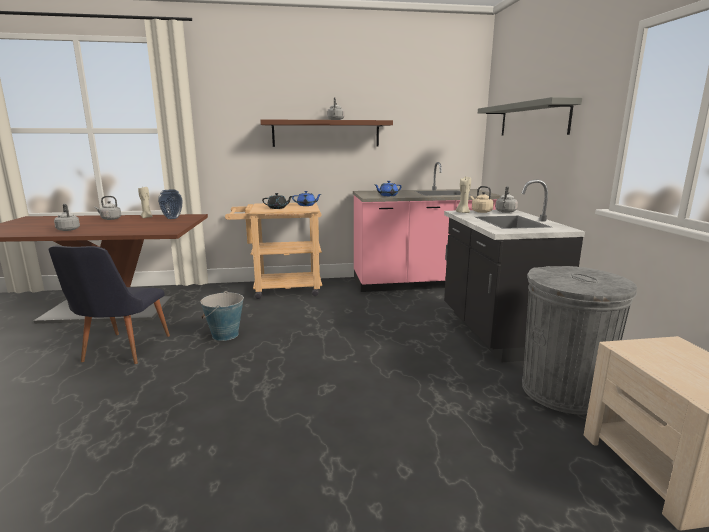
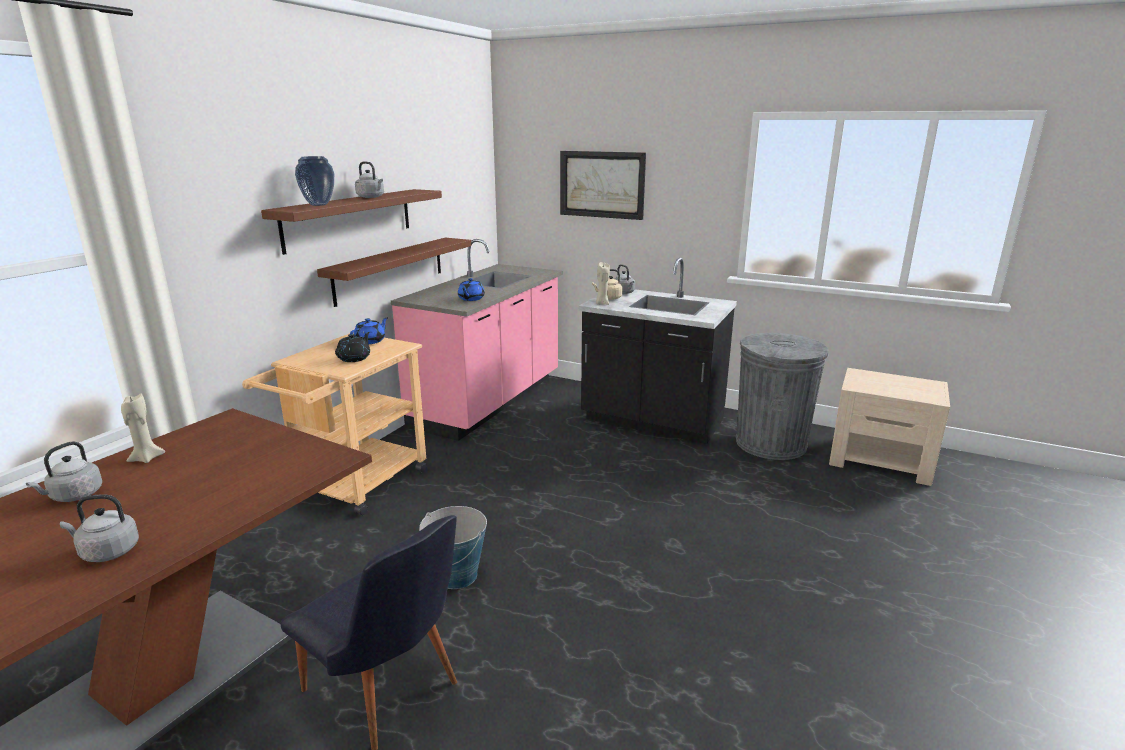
camera: 55 degrees left, 5 degrees up
vase [158,190,183,219] -> vase moved to [295,156,334,206]
grey shelf [478,97,582,135] -> picture [560,151,646,220]
none -> brown shelf [317,238,471,307]

